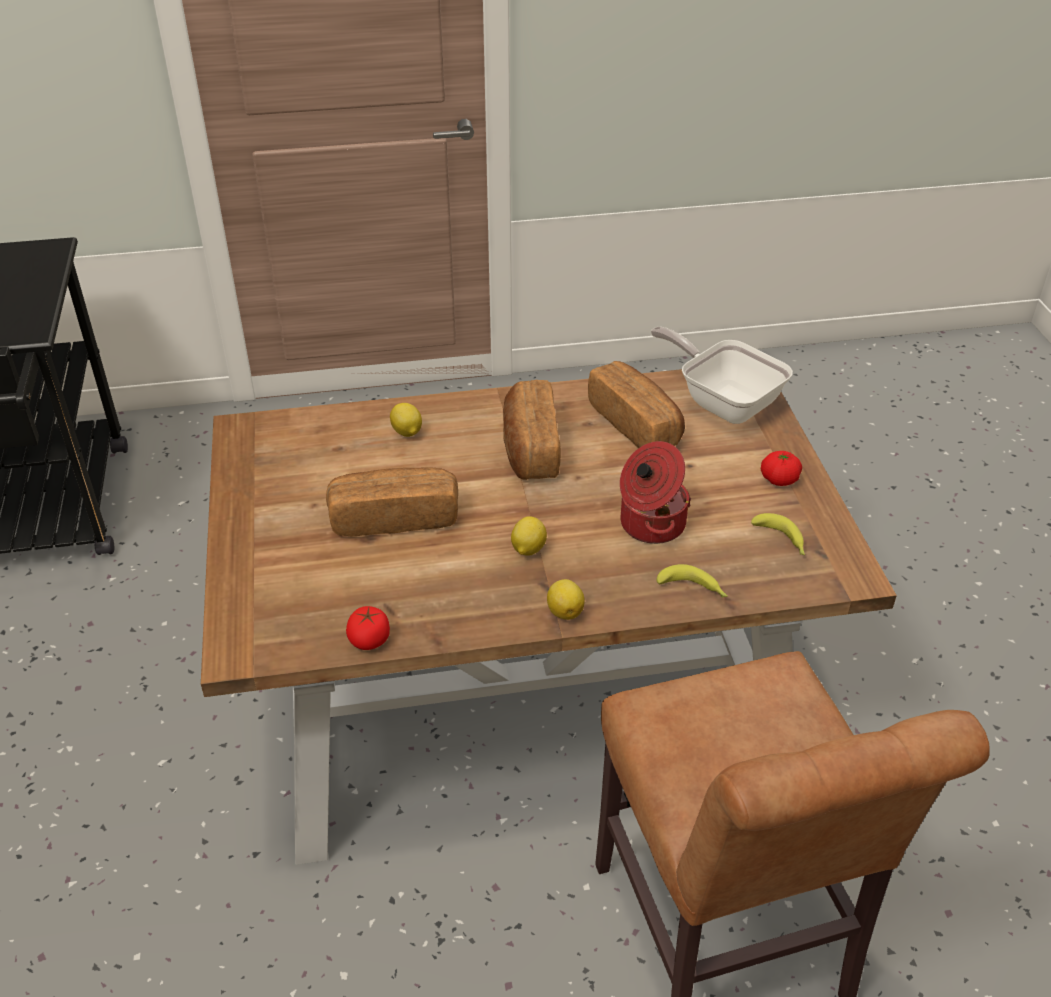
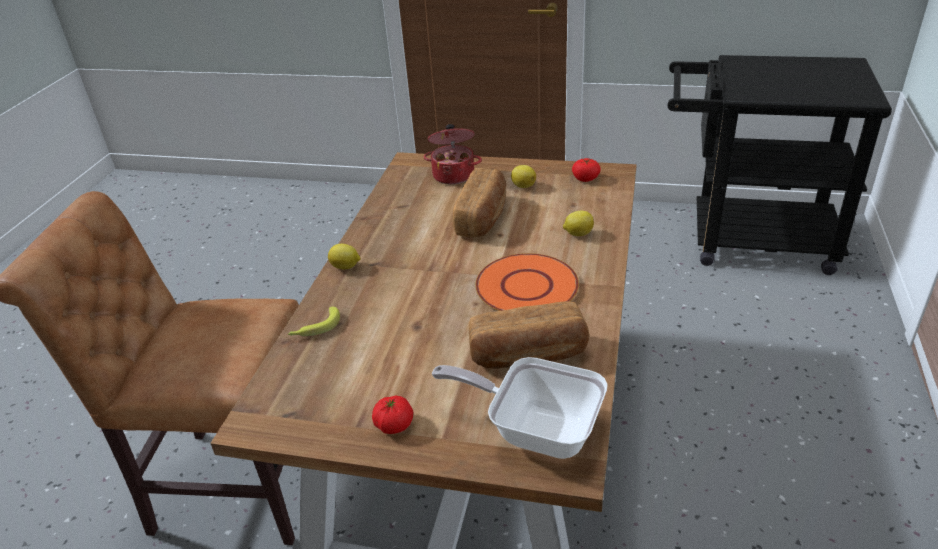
camera: 115 degrees right, 5 degrees down
tomato [346,606,390,650] -> tomato moved to [572,158,601,182]
bread [503,380,561,480] -> orange plate [475,253,579,311]
lemon [511,516,547,556] -> lemon moved to [511,165,536,188]
cooking pot [620,441,691,544] -> cooking pot moved to [424,124,482,184]
frying pan [651,327,793,424] -> frying pan turned 135 degrees counterclockwise [432,357,608,459]
banana [751,513,805,555] -> none

